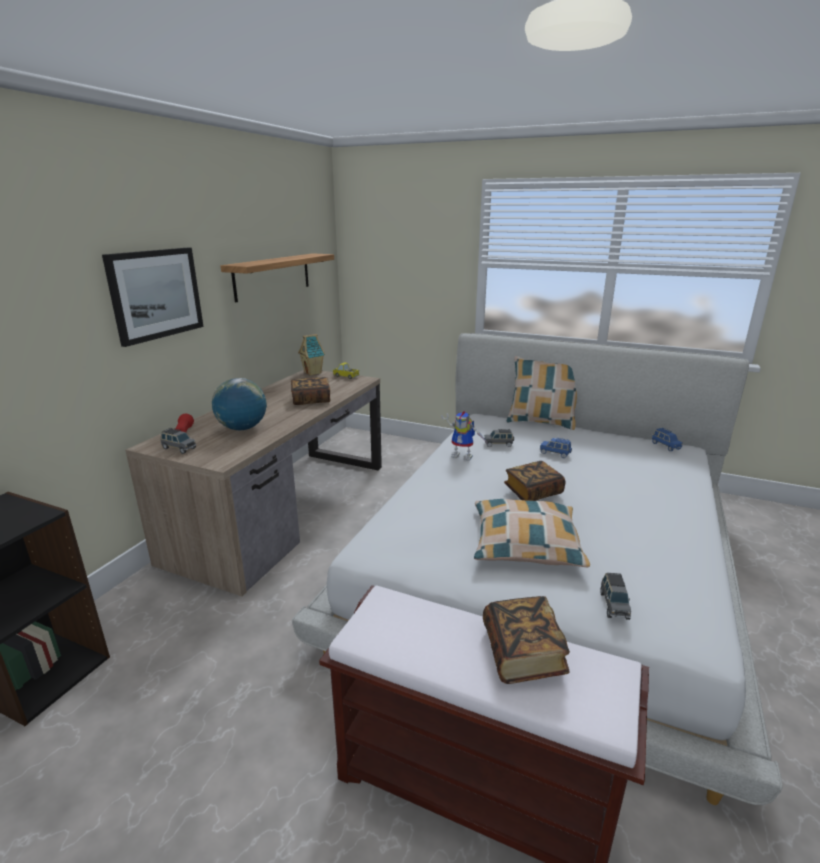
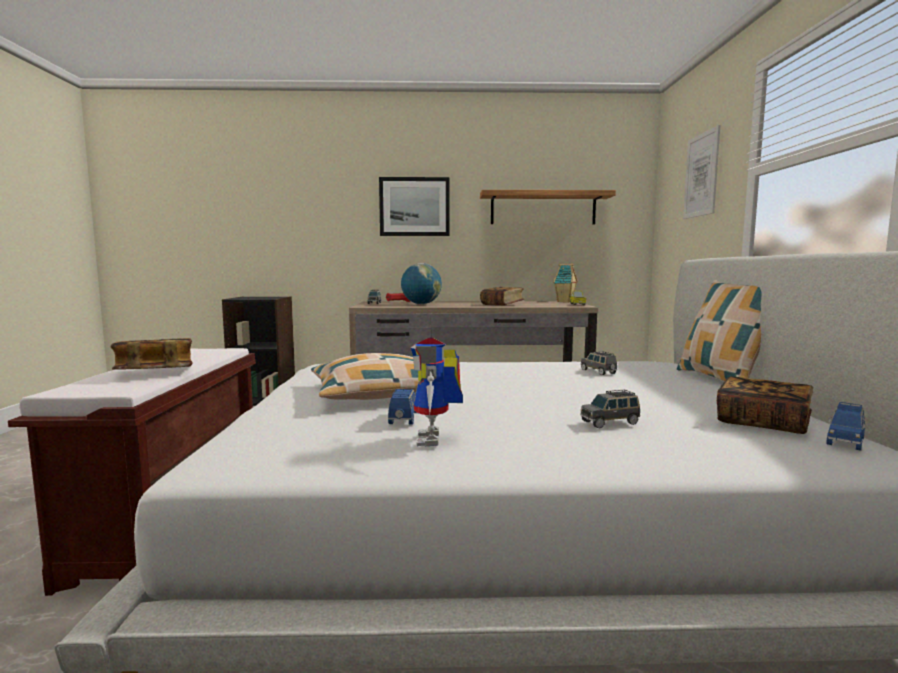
camera: 65 degrees right, 15 degrees down
toy robot [441,411,487,461] -> toy robot moved to [411,338,463,446]
book [504,461,566,501] -> book moved to [717,376,813,434]
blue toy car [540,438,572,458] -> blue toy car moved to [388,389,417,425]
grey toy car [600,573,631,620] -> grey toy car moved to [580,390,640,428]
none -> picture [683,125,720,219]

